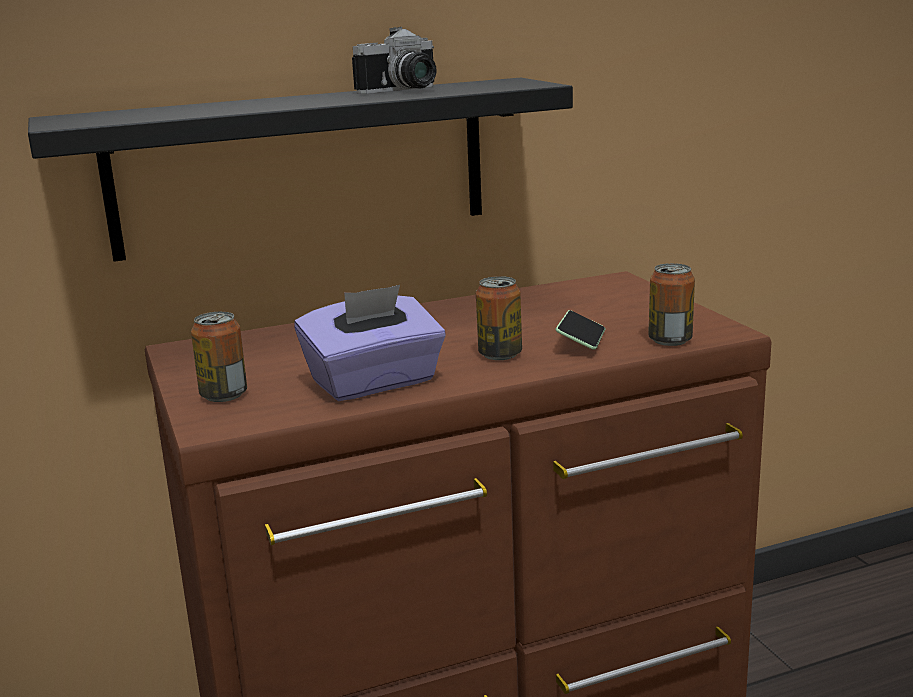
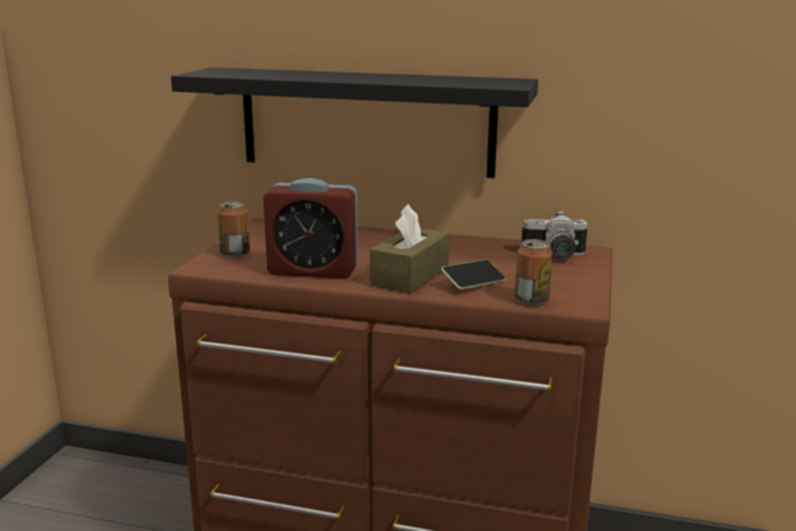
camera: 35 degrees right, 0 degrees up
purple tissue box [294,285,445,401] -> alarm clock [263,178,358,279]
camera [352,27,437,94] -> camera moved to [521,210,588,260]
can [476,276,522,360] -> brown tissue box [370,204,449,294]

